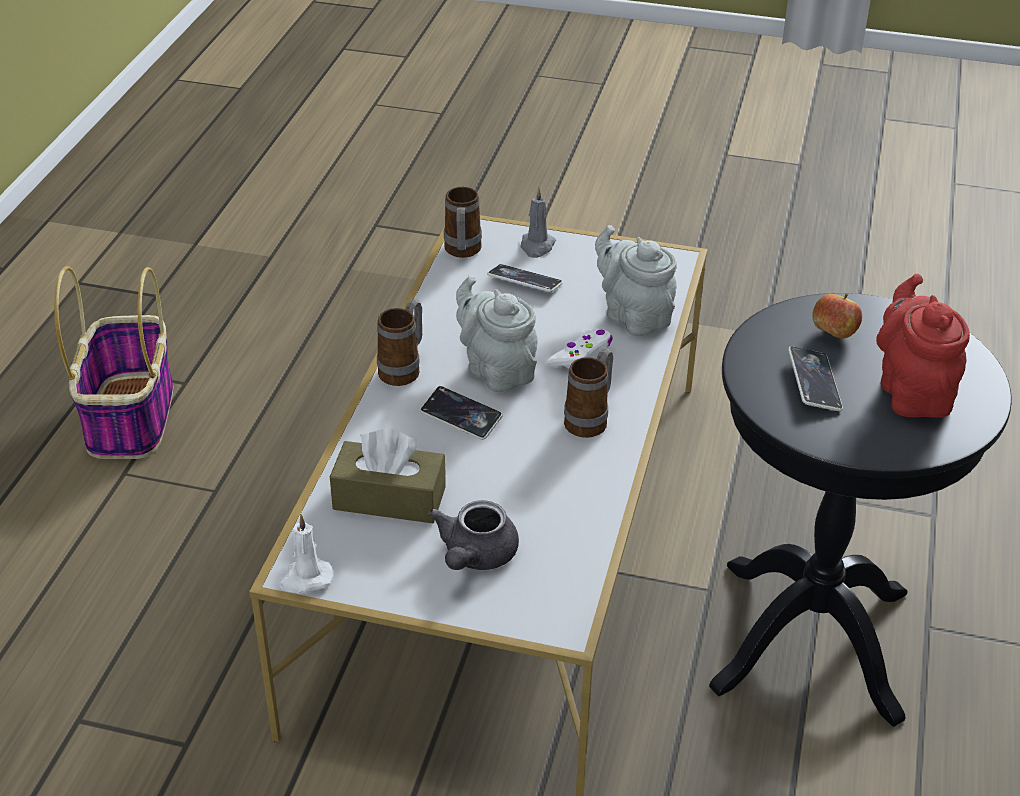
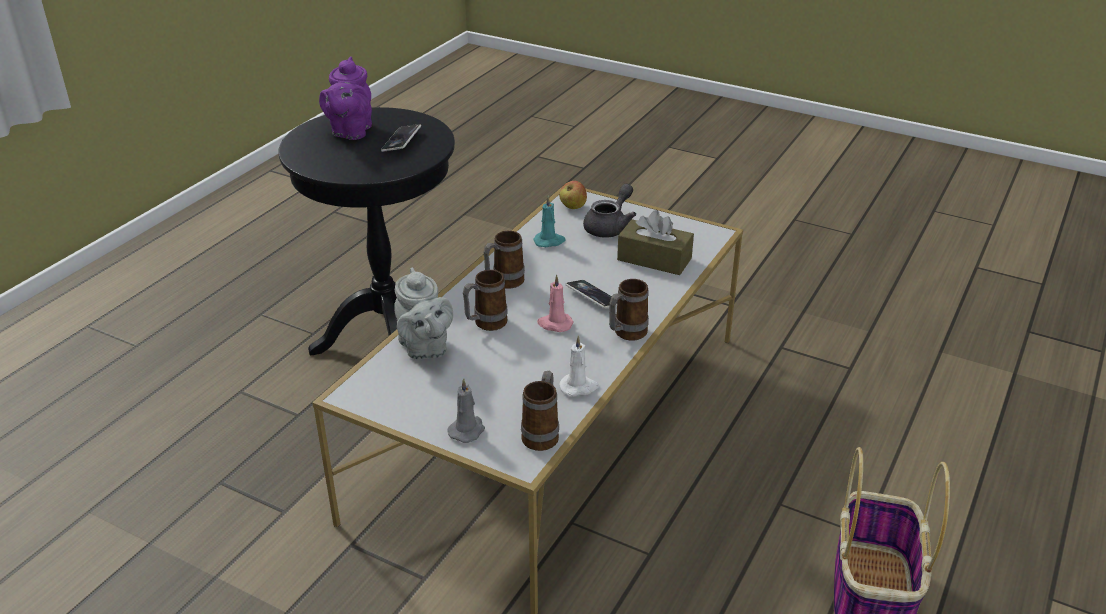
camera: 165 degrees left, 5 degrees down
white candle [279,514,334,594] -> white candle moved to [559,335,599,396]
grey teapot [456,275,538,393] -> pink candle [537,274,574,332]
phone [487,264,563,292] -> none
white game controller [547,329,613,368] -> mug [463,270,508,331]
apple [812,294,862,339] -> apple moved to [559,181,587,209]
red teapot [876,274,970,418] -> purple teapot [319,57,372,140]
none -> turquoise candle [533,195,565,247]

